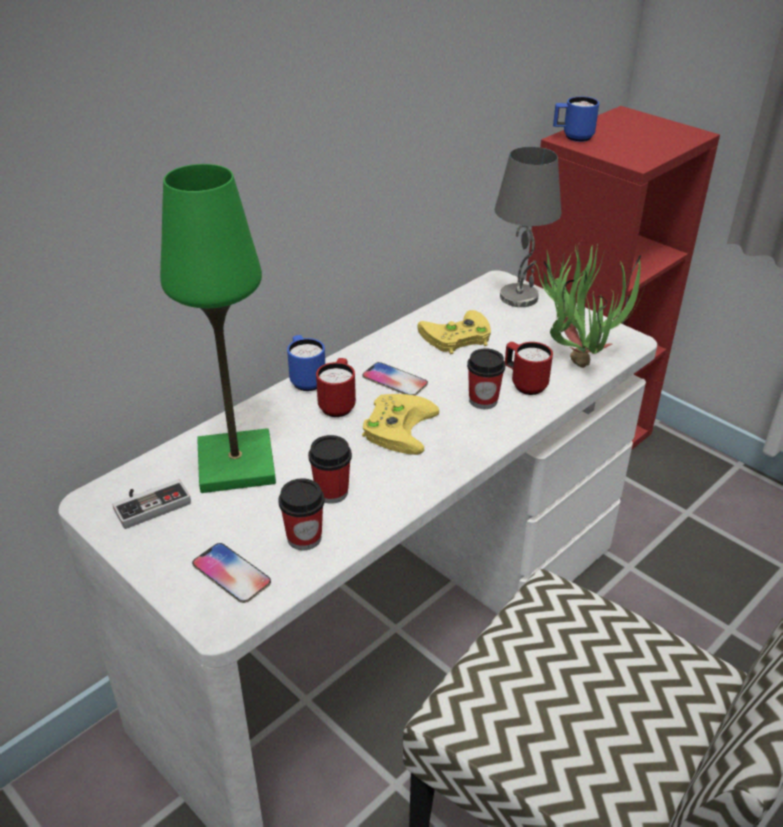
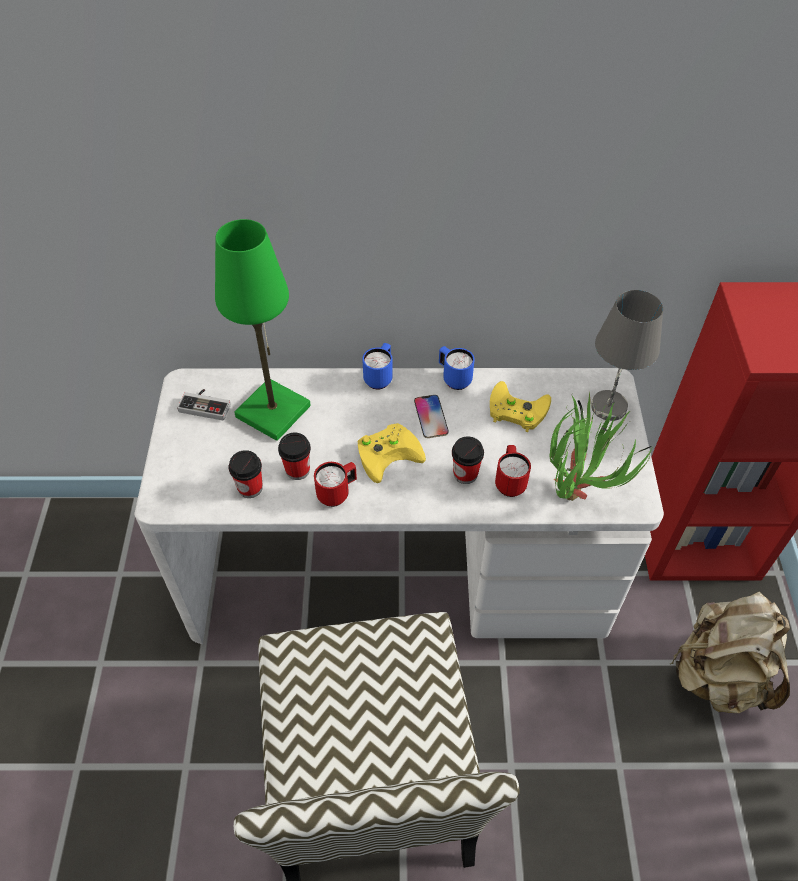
camera: 45 degrees right, 15 degrees up
phone [192,543,271,603] -> none
red mug [316,358,356,417] -> red mug moved to [314,462,357,507]
blue mug [553,96,599,142] -> blue mug moved to [439,346,475,390]
none -> beige backpack [670,591,790,713]

